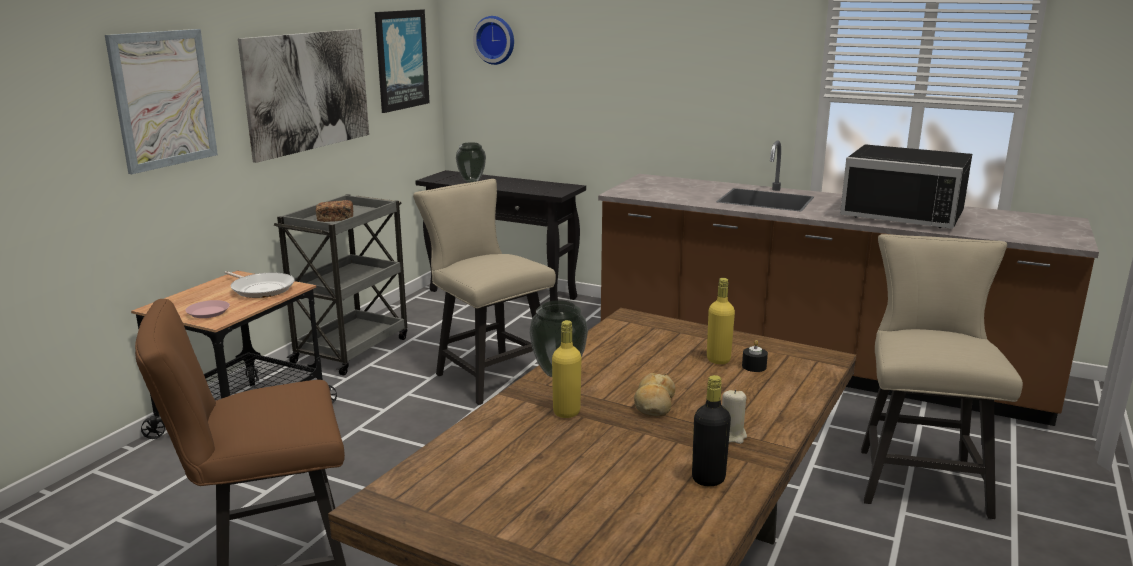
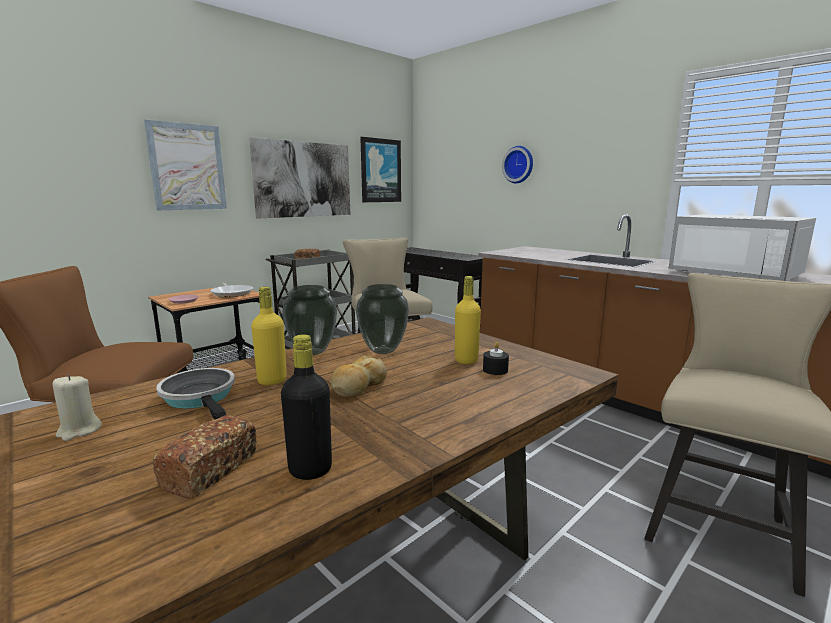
camera: 20 degrees right, 5 degrees down
vase [456,142,486,183] -> vase moved to [356,284,409,354]
wall clock [473,16,514,65] -> wall clock moved to [502,146,533,183]
beige candle [722,389,747,444] -> beige candle moved to [53,375,102,441]
black microwave [840,144,972,229] -> white microwave [669,214,816,281]
none -> bread [153,415,257,499]
none -> frying pan [156,368,235,420]

